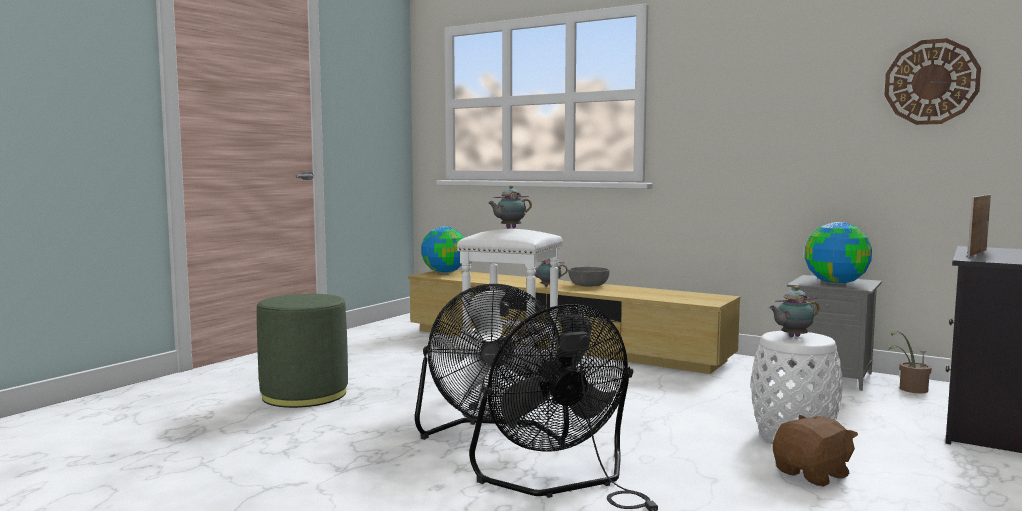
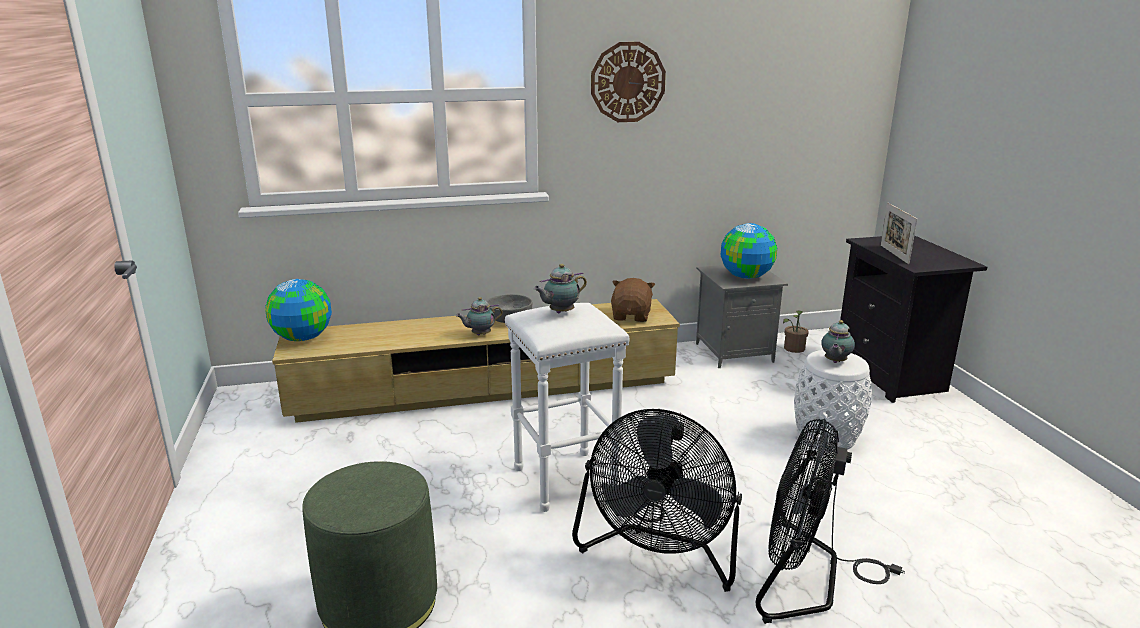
camera: 45 degrees left, 15 degrees up
black fan [415,284,569,445] -> black fan turned 60 degrees clockwise [572,409,742,592]
teapot [488,185,532,229] -> teapot turned 45 degrees clockwise [534,264,587,313]
brown plush toy [773,415,858,487] -> brown plush toy moved to [611,278,655,322]
wall clock [884,38,981,125] -> wall clock moved to [591,42,666,122]

